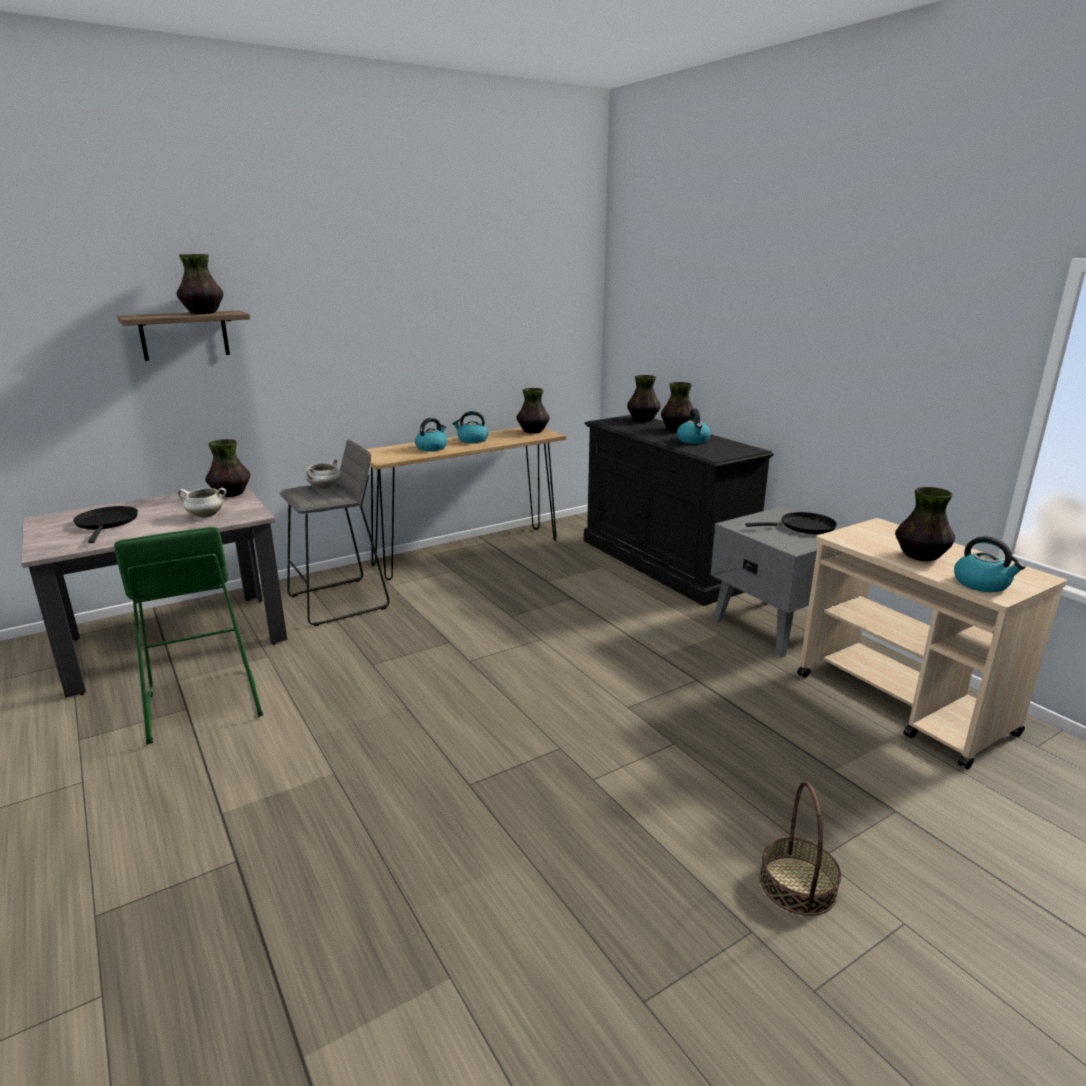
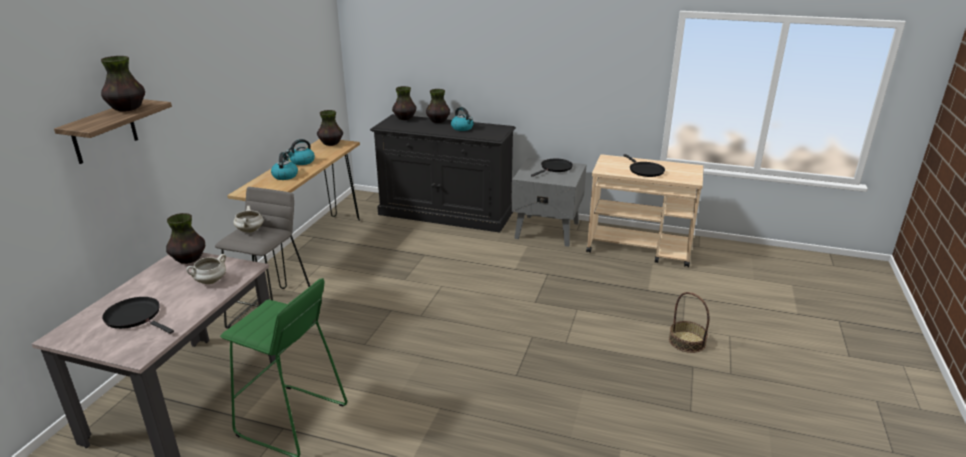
camera: 40 degrees left, 5 degrees up
vase [895,487,955,561] -> black frying pan [623,154,665,177]
kettle [954,536,1025,592] -> none

